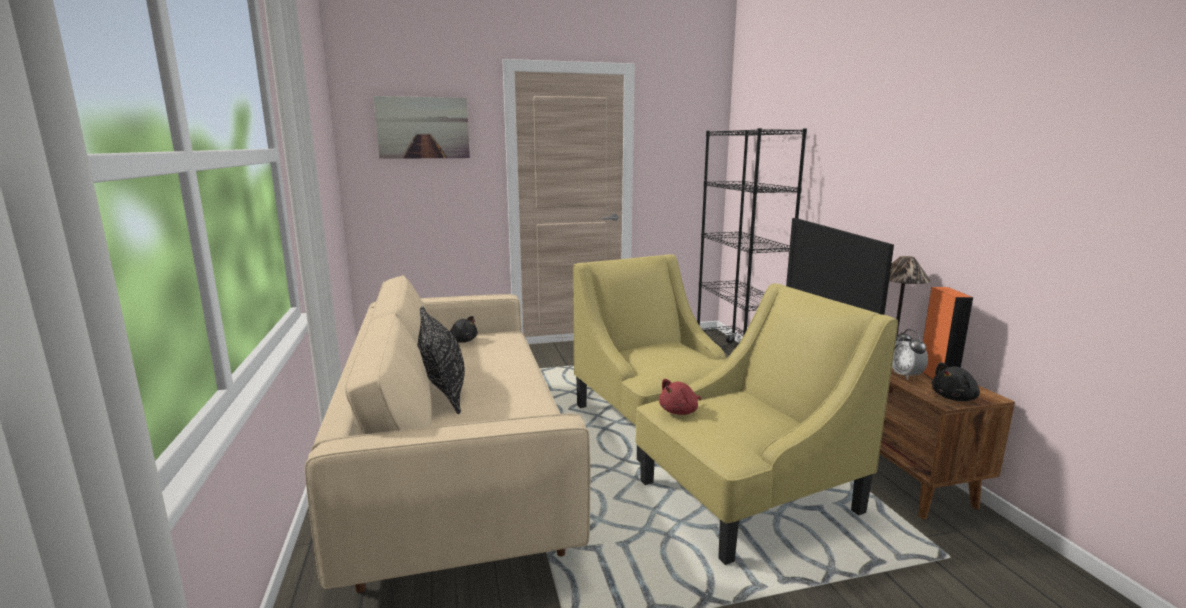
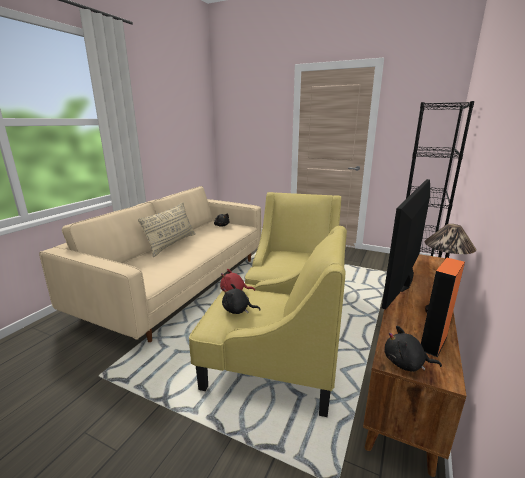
camera: 40 degrees right, 5 degrees up
picture [374,96,470,159] -> none
black pillow [418,306,465,414] -> beige pillow [138,202,196,257]
alarm clock [892,329,928,380] -> none
none -> black plush toy [222,284,261,314]

